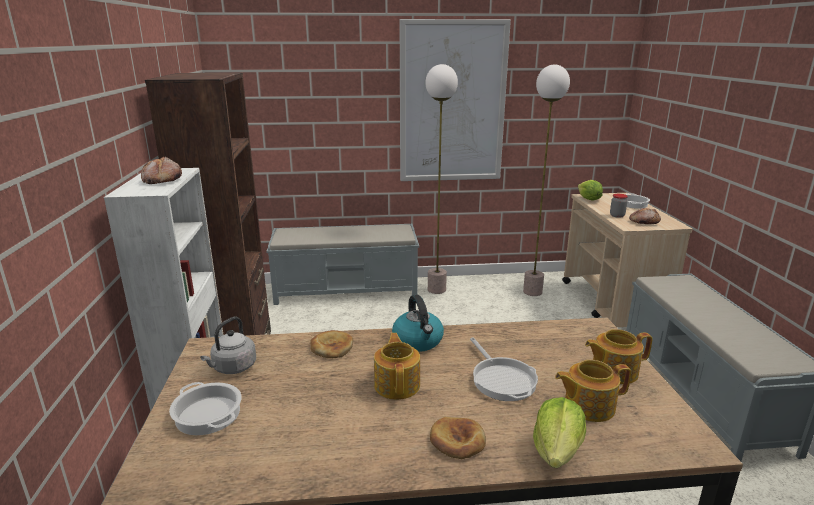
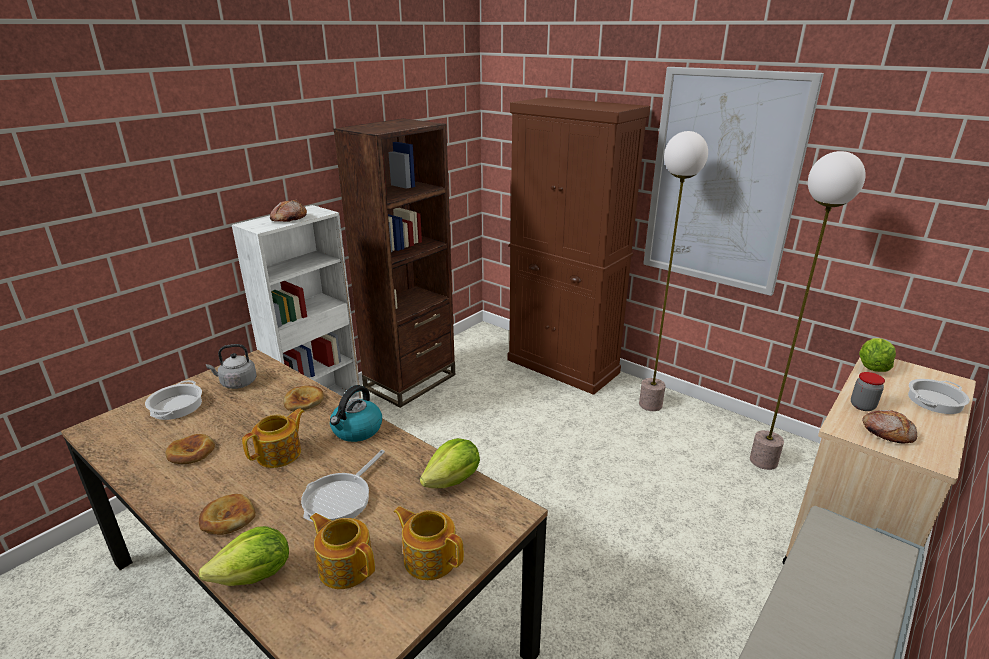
camera: 45 degrees right, 5 degrees up
grey bench [266,224,419,305] -> brown cabinet [508,97,650,395]
none -> bread [165,434,215,464]
none -> lettuce [420,438,480,488]

